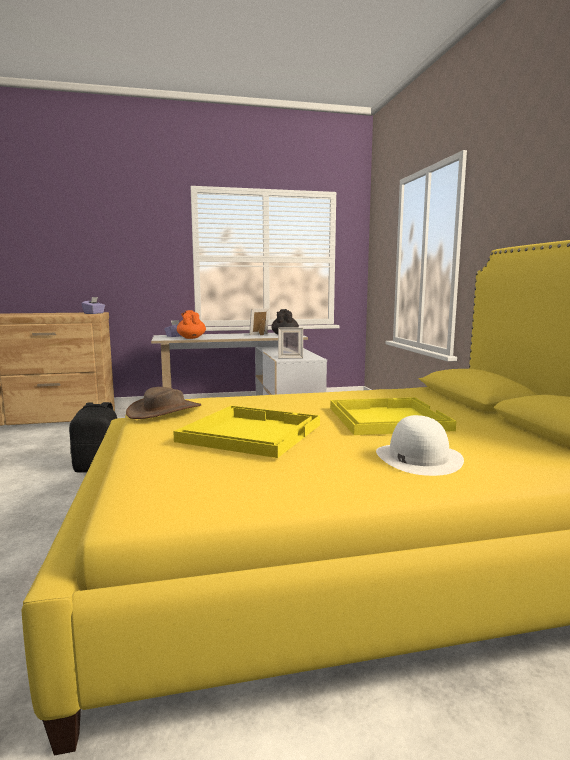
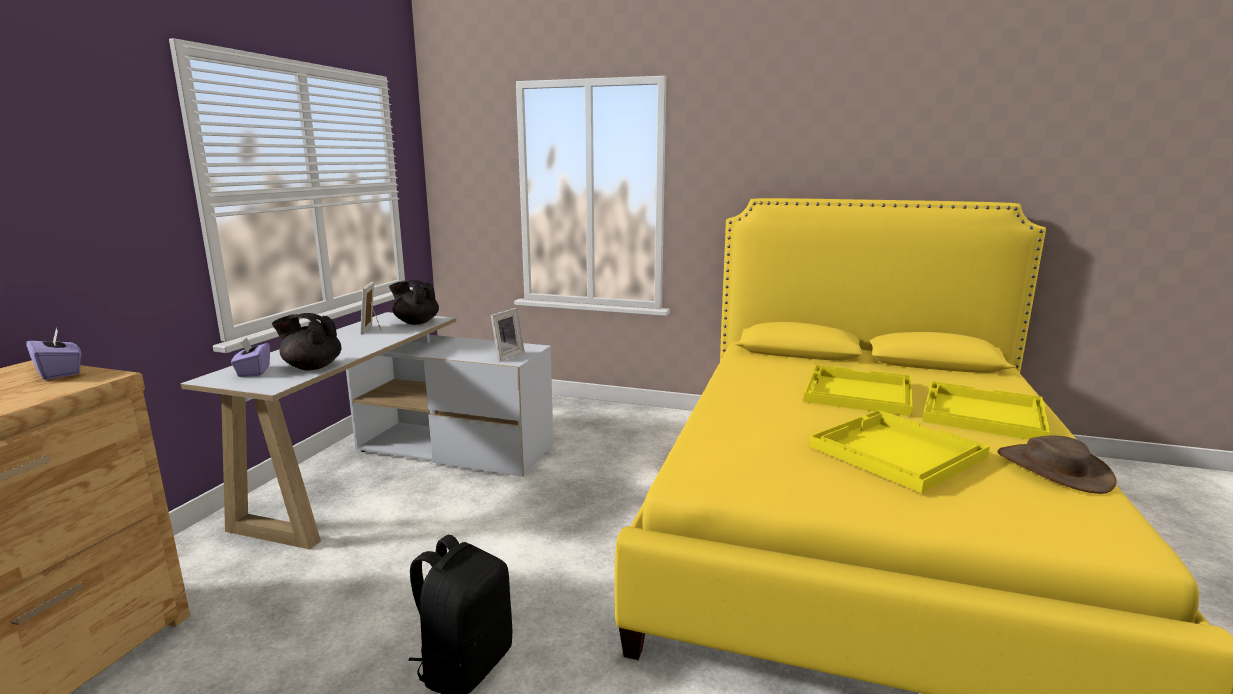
camera: 60 degrees left, 5 degrees up
brown hat [126,387,202,419] -> brown hat moved to [997,436,1117,494]
orange teapot [177,310,206,339] -> black teapot [272,313,342,370]
white hat [376,415,464,476] -> yellow tray [922,381,1050,440]

